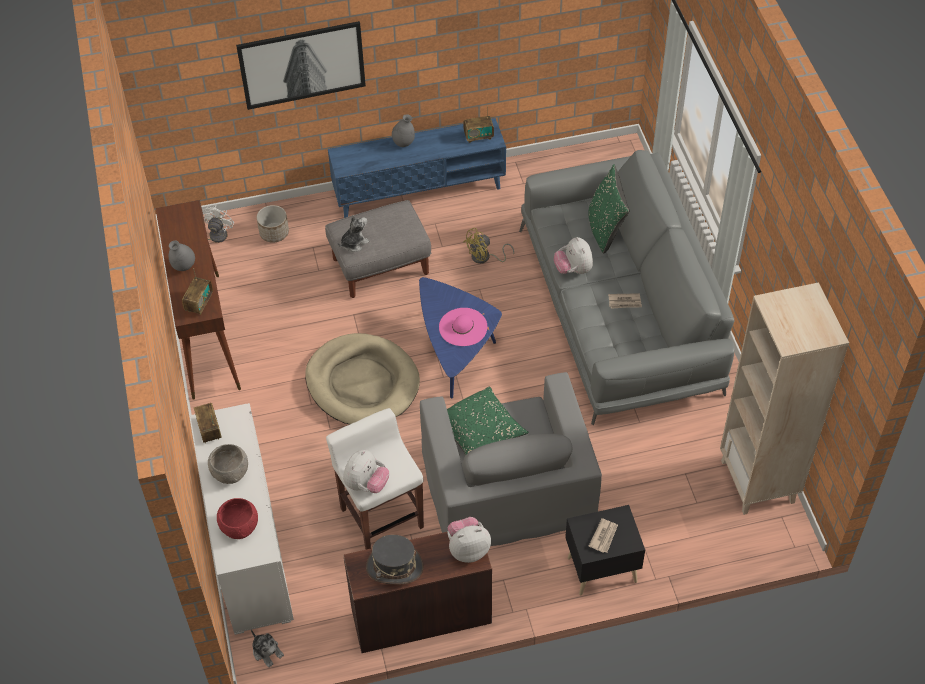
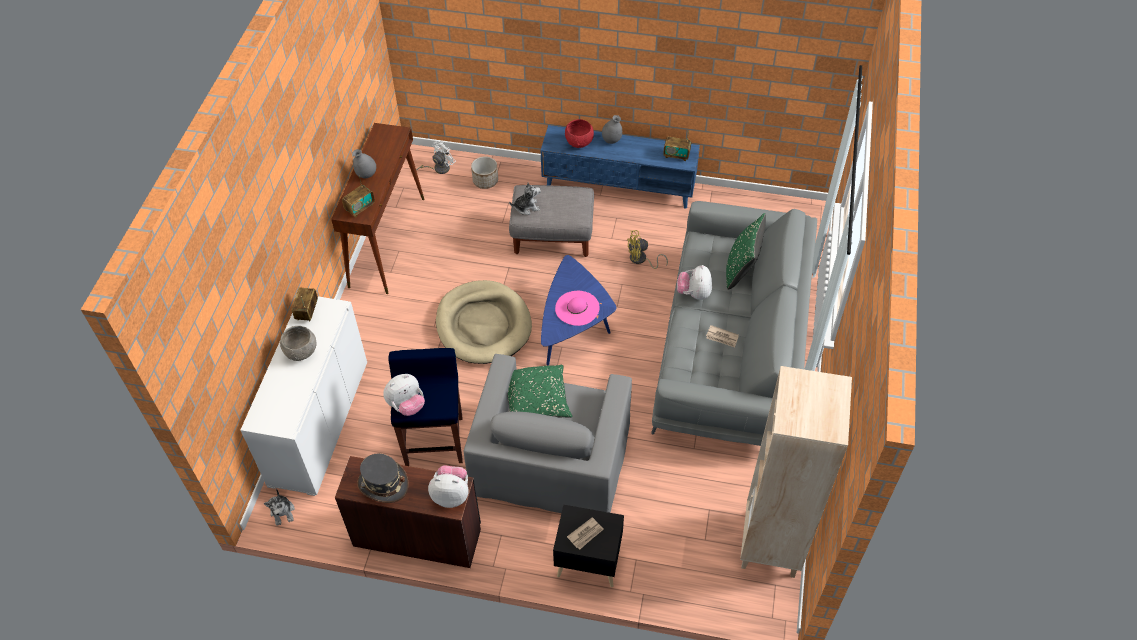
camera: 25 degrees right, 0 degrees up
red bowl [217,498,258,539] -> red bowl moved to [565,119,594,148]
picture [236,21,366,110] -> none
white stool [326,408,424,550] -> blue stool [388,348,463,466]

